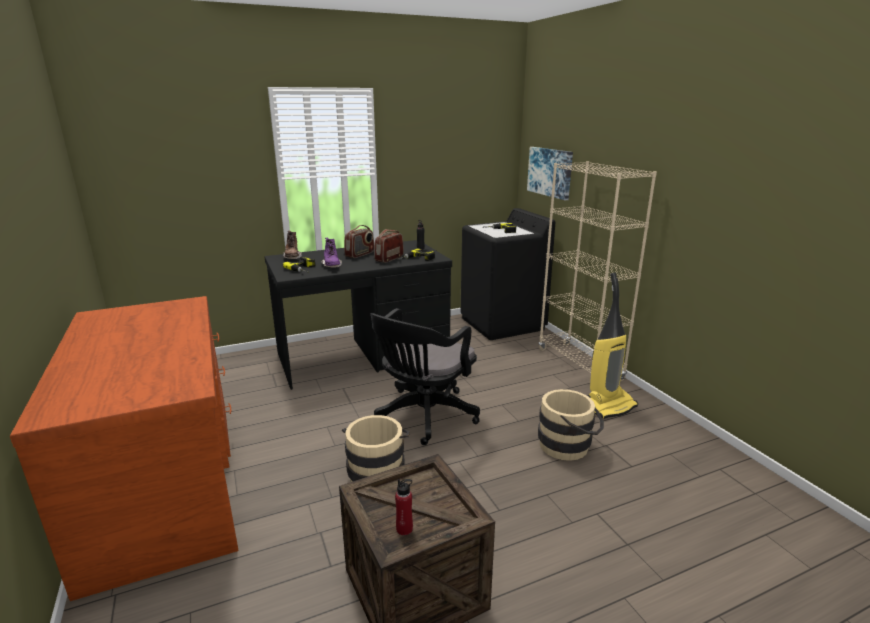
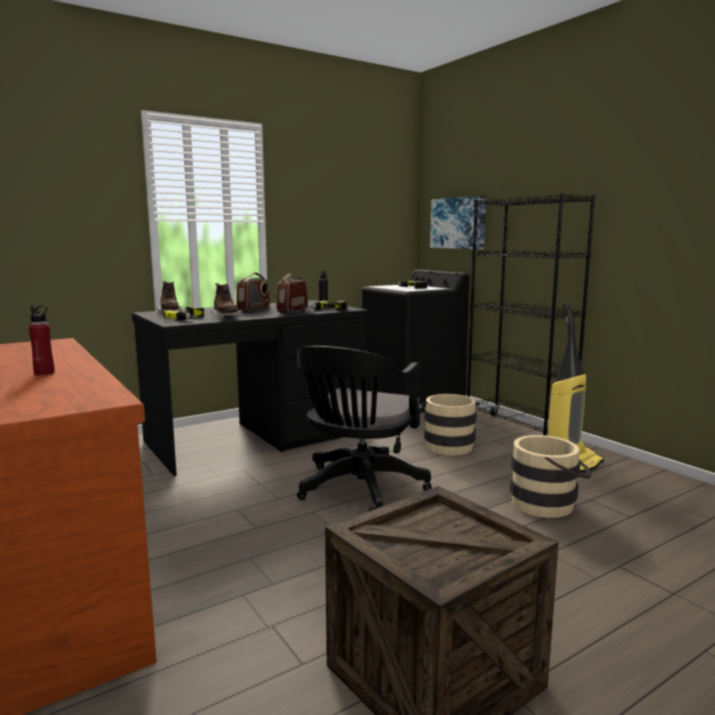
camera: 10 degrees left, 10 degrees down
purple boot [321,238,342,268] -> brown boot [211,283,238,316]
beige bucket [342,415,410,482] -> beige bucket moved to [420,394,480,456]
red bottle [395,479,413,535] -> red bottle moved to [29,305,55,376]
beige bookcase [538,161,657,381] -> black bookcase [467,193,595,436]

